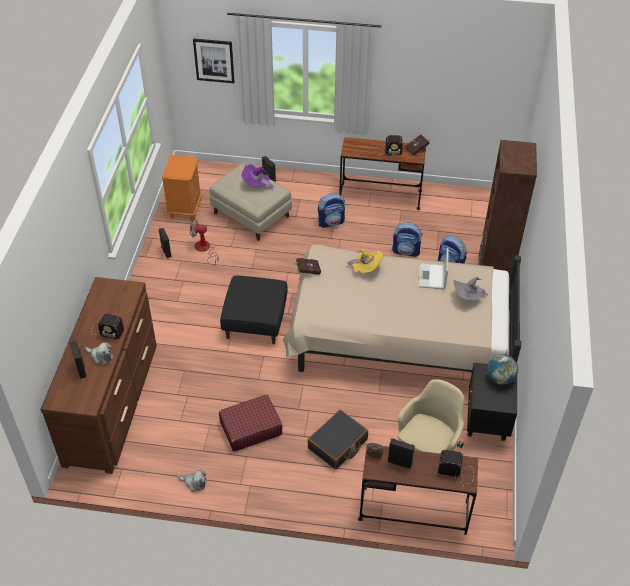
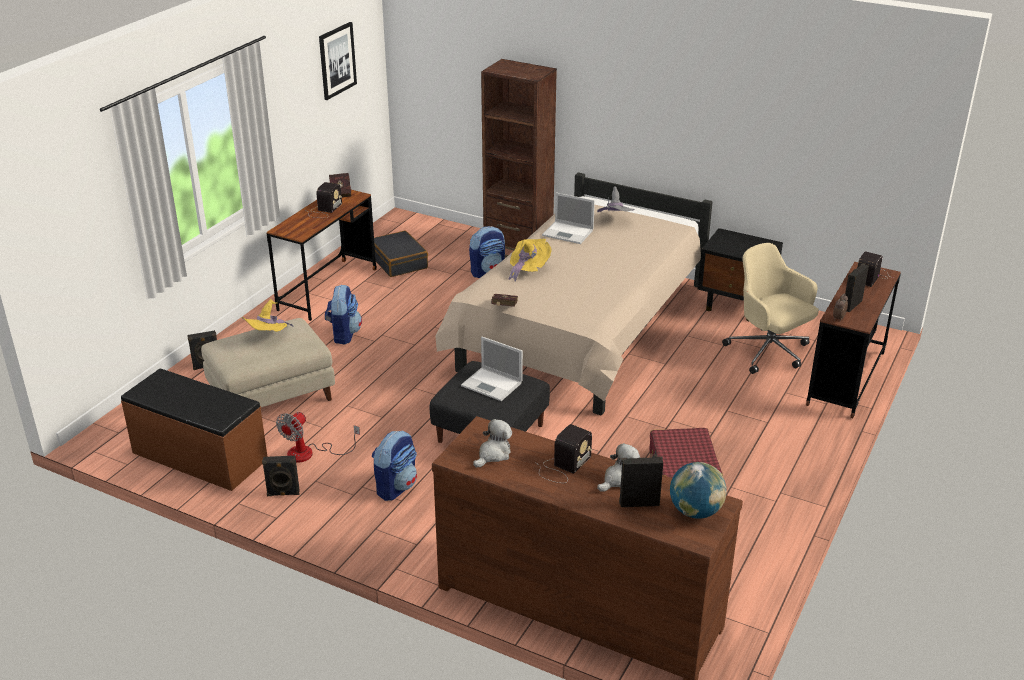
camera: 70 degrees left, 15 degrees down
orange nightstand [162,155,202,221] -> brown bench [121,369,267,491]
plush toy [178,469,207,492] -> plush toy moved to [473,419,512,468]
picture [193,38,234,83] -> picture moved to [319,22,357,100]
purple hat [242,164,275,190] -> yellow hat [241,299,293,332]
black suitcase [307,410,368,469] -> black suitcase moved to [374,231,428,277]
backpack [392,222,423,257] -> backpack moved to [372,431,417,501]
globe [487,354,518,385] -> globe moved to [670,462,727,519]
none -> laptop [461,336,523,401]

